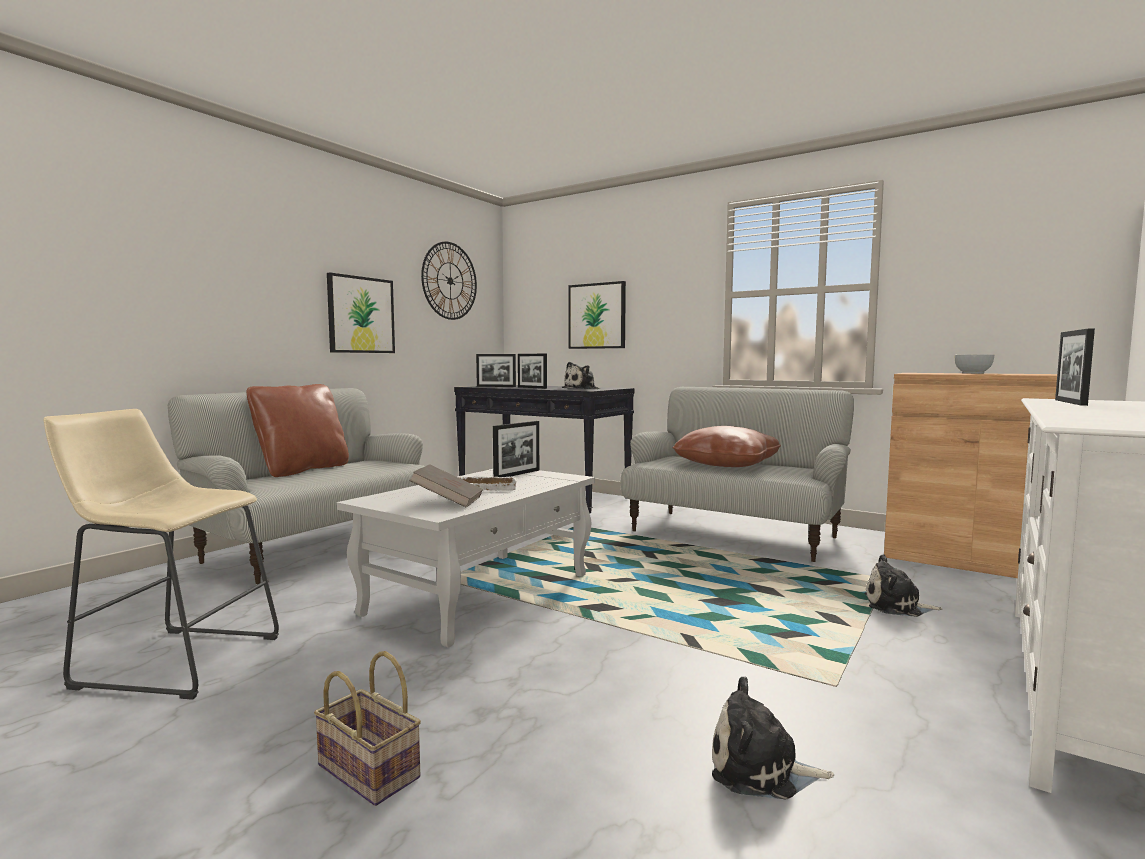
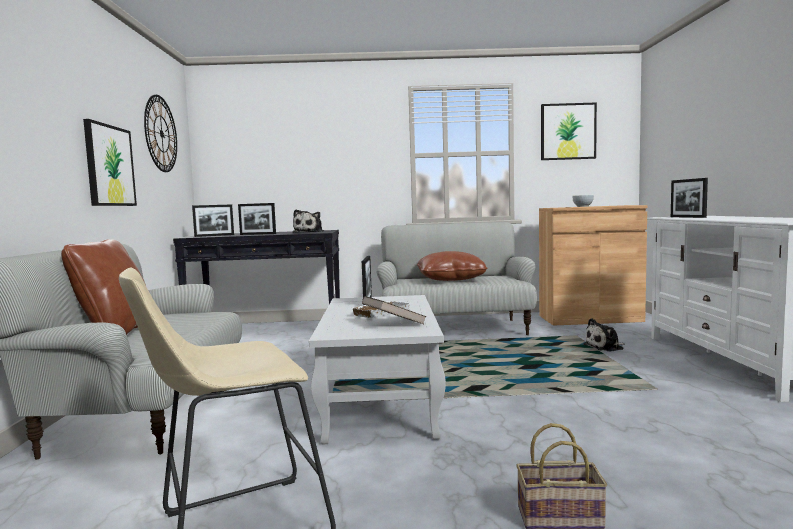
camera: 35 degrees left, 0 degrees up
picture [568,281,626,349] -> picture moved to [541,102,597,160]
plush toy [712,677,834,800] -> none

